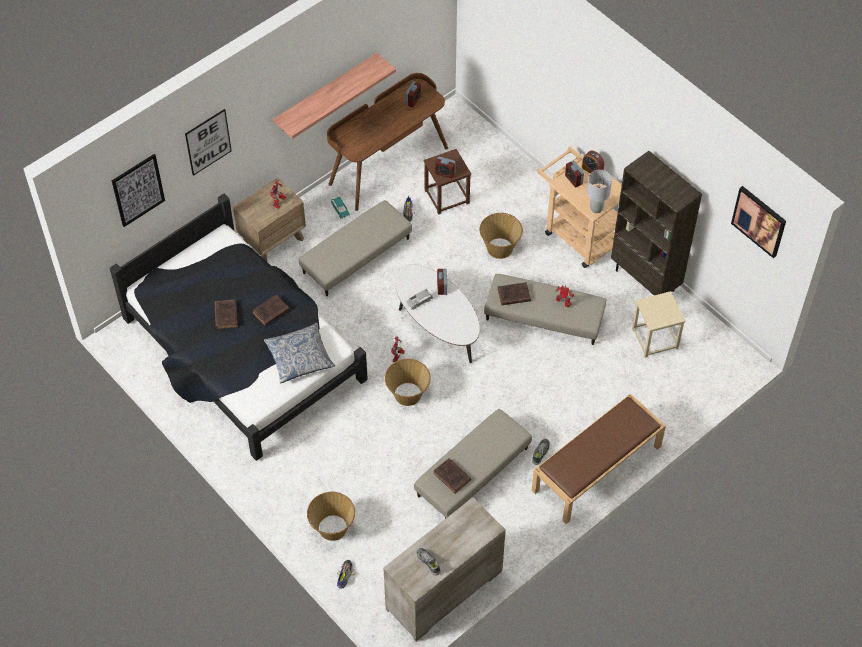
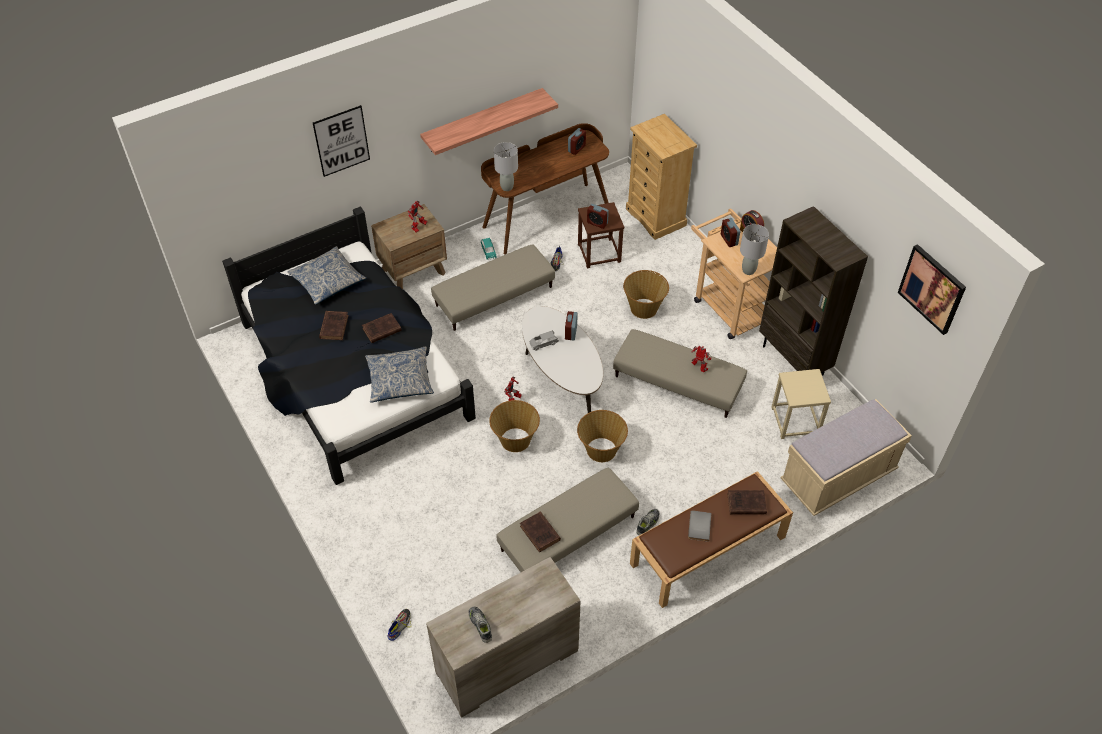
camera: 10 degrees right, 5 degrees down
picture [112,154,165,227] -> none
basket [307,492,355,541] -> basket moved to [577,410,628,462]
brown book [498,282,531,306] -> brown book moved to [727,490,767,514]
none -> pillow [287,246,366,305]
none -> grey table lamp [494,142,518,191]
none -> beige dresser [626,114,697,240]
none -> grey book [688,510,711,542]
none -> beige bench [781,399,912,516]

